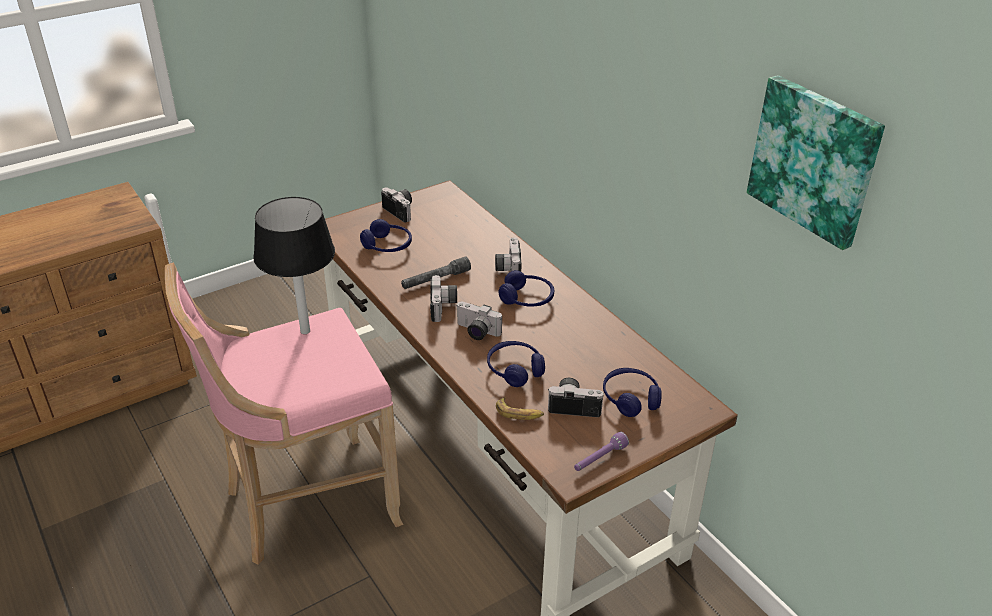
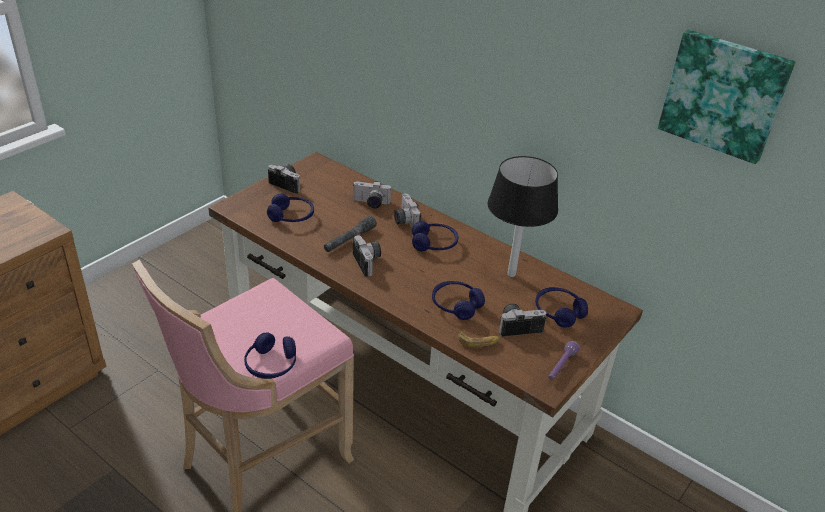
camera: 20 degrees left, 0 degrees up
black table lamp [253,197,335,334] -> black table lamp moved to [488,156,558,277]
camera [456,302,502,340] -> camera moved to [353,181,391,208]
none -> blue headphones [244,332,296,379]

